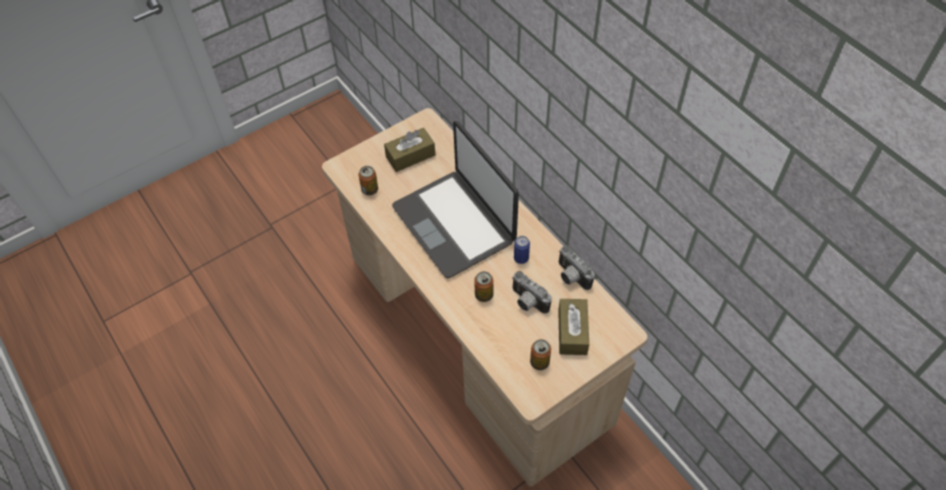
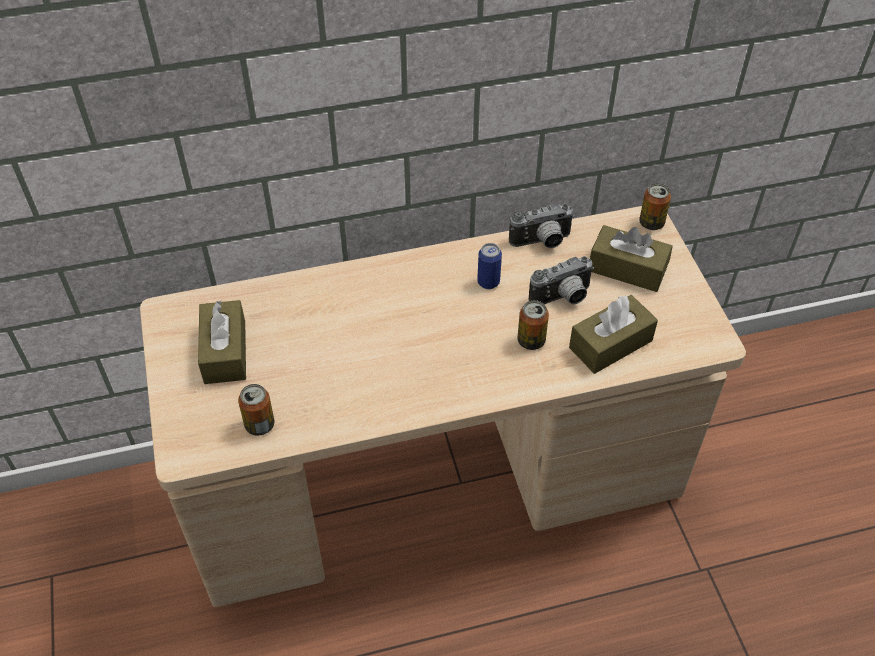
camera: 70 degrees left, 5 degrees down
laptop [392,121,519,278] -> none
can [530,339,551,370] -> can moved to [639,183,671,230]
none -> brown tissue box [569,295,658,374]

